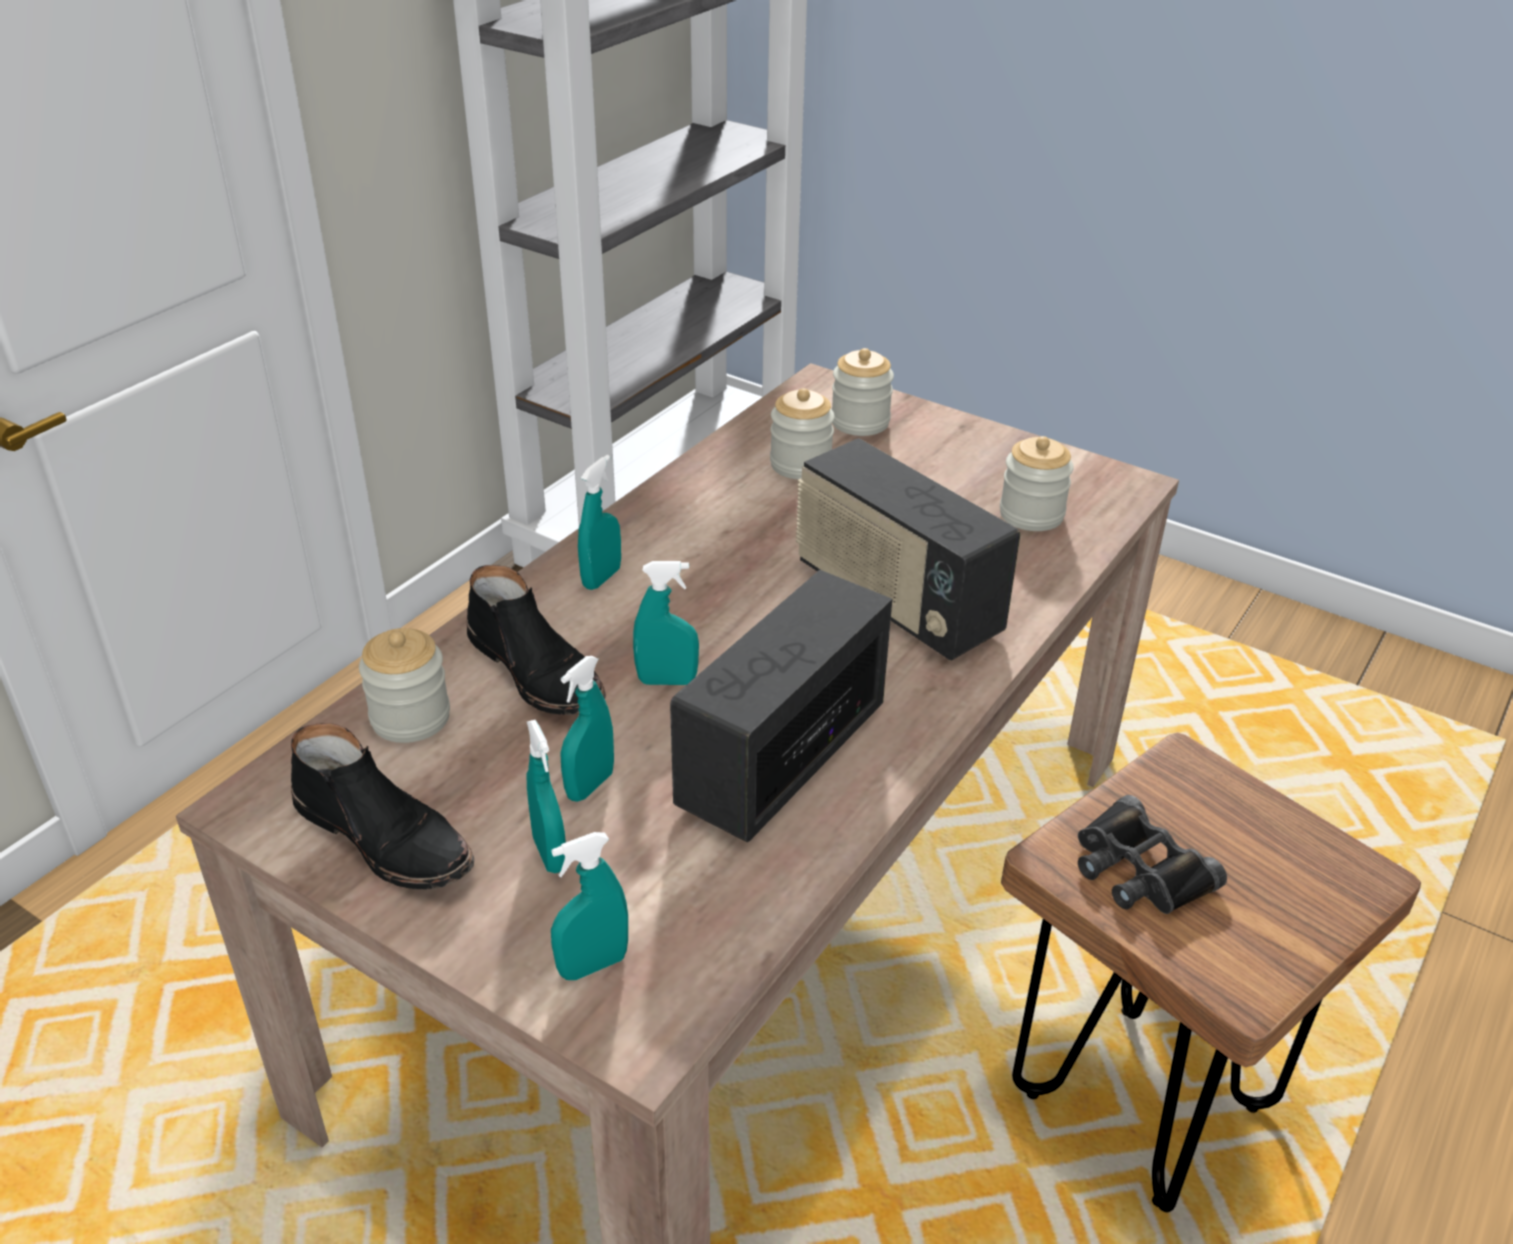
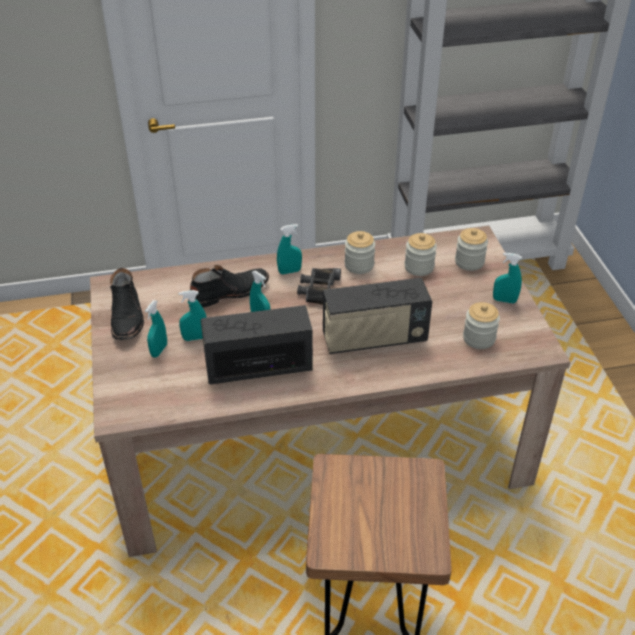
camera: 45 degrees right, 5 degrees up
jar [359,628,450,743] -> jar moved to [344,231,375,274]
black boot [467,565,606,715] -> black boot turned 120 degrees counterclockwise [188,265,269,308]
turquoise spray bottle [551,832,628,980] -> turquoise spray bottle moved to [493,253,522,304]
radio [796,438,1020,660] -> radio turned 105 degrees counterclockwise [323,278,432,354]
black binoculars [1078,795,1227,914] -> black binoculars moved to [297,268,341,305]

